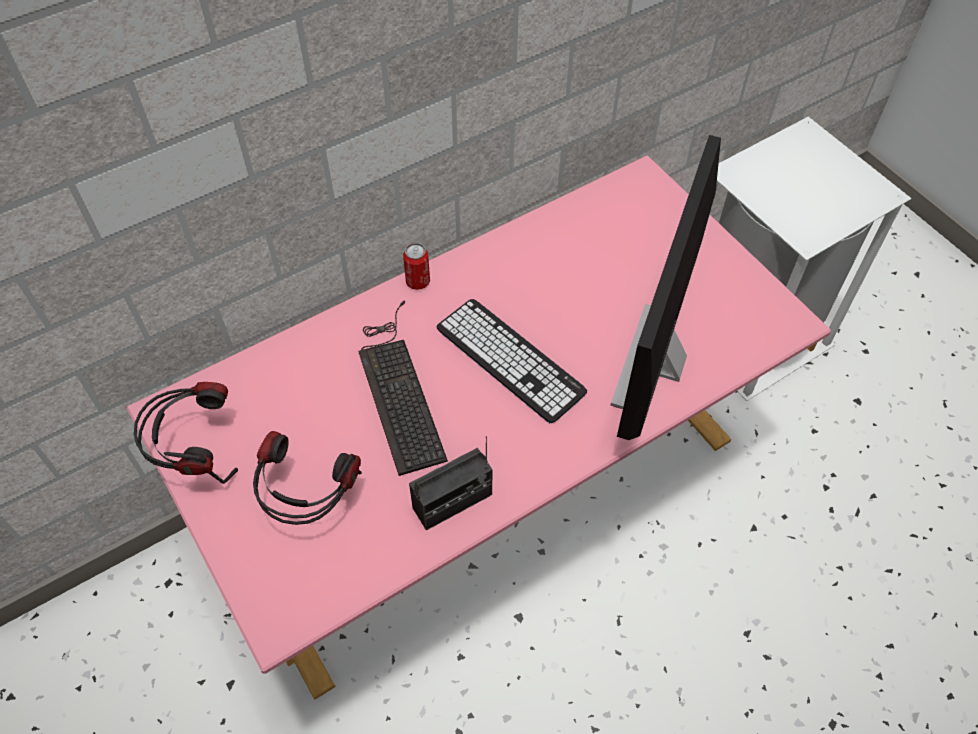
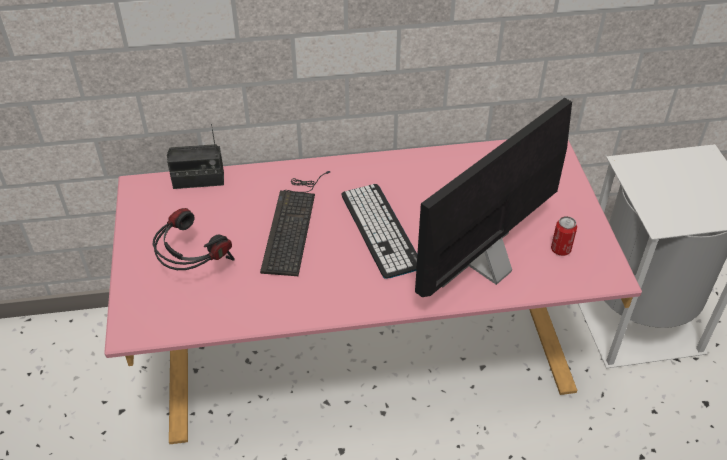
camera: 25 degrees right, 10 degrees down
headphones [134,382,238,484] -> none
can [403,243,430,290] -> can moved to [551,216,577,256]
radio [409,436,493,530] -> radio moved to [167,124,224,189]

